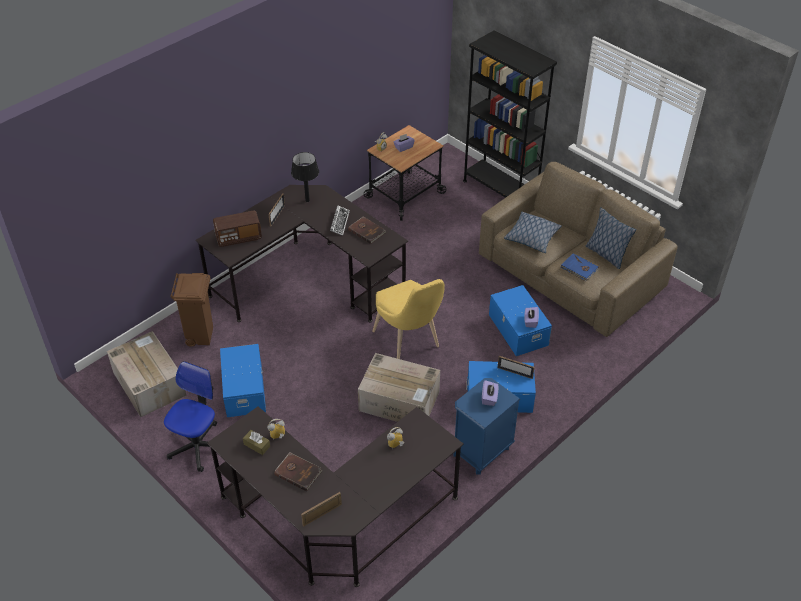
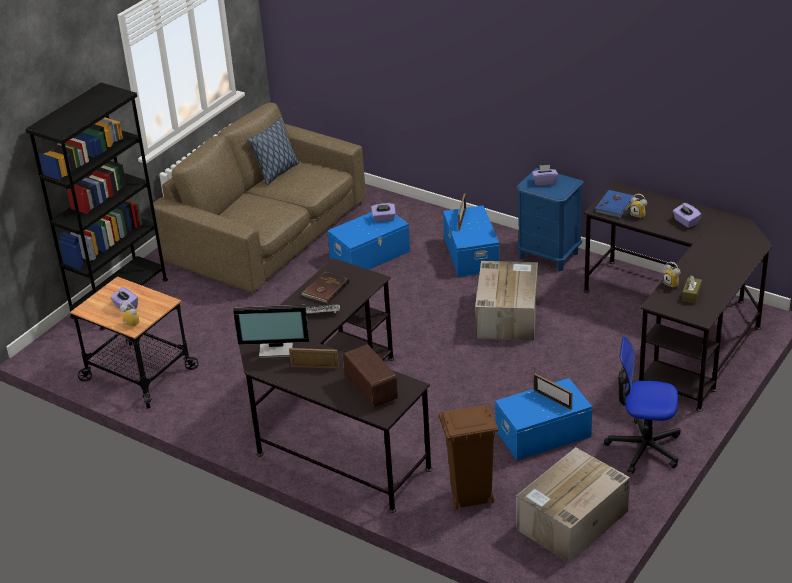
camera: 100 degrees left, 10 degrees down
brown book [274,452,323,491] -> none
black table lamp [291,152,319,202] -> monitor [233,305,309,358]
picture frame [301,492,342,527] -> picture frame moved to [534,373,573,410]
yellow chair [372,279,445,359] -> none
pillow [504,212,562,253] -> none
blue book [560,253,599,282] -> blue book moved to [595,190,635,218]
none -> purple tissue box [673,203,701,228]

